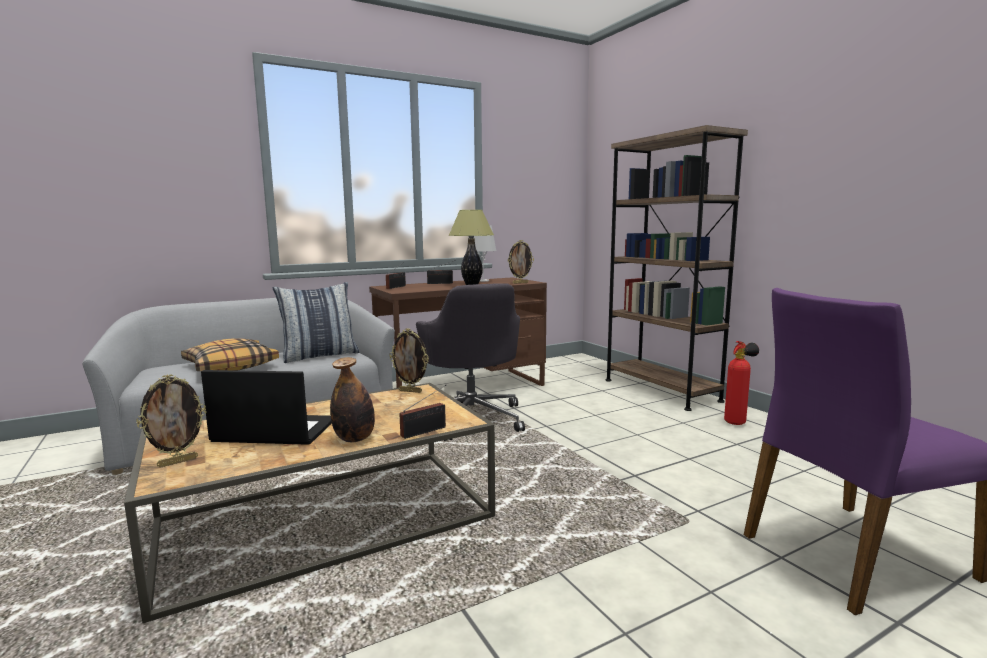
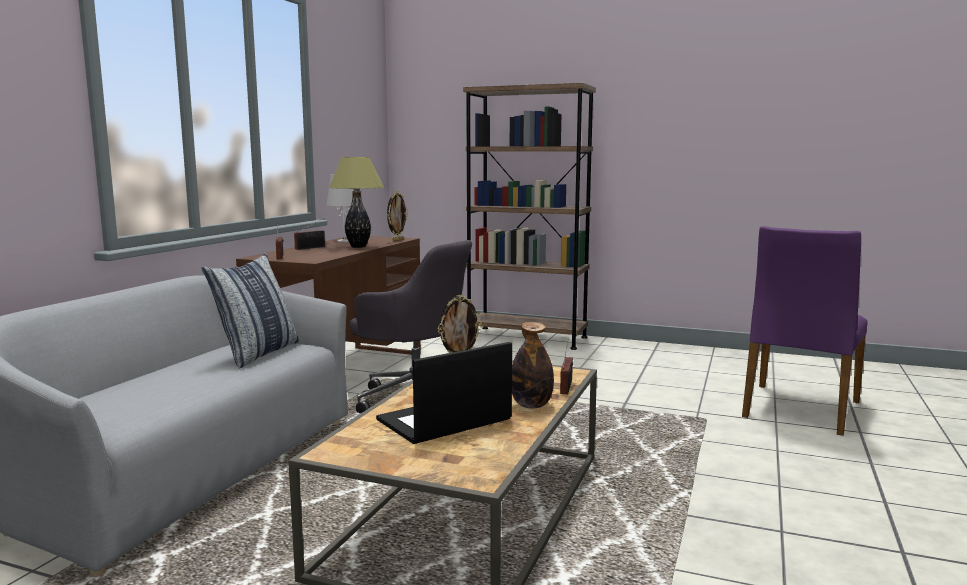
camera: 40 degrees left, 0 degrees up
picture frame [136,375,206,468] -> none
pillow [181,338,279,371] -> none
fire extinguisher [724,341,759,425] -> none

